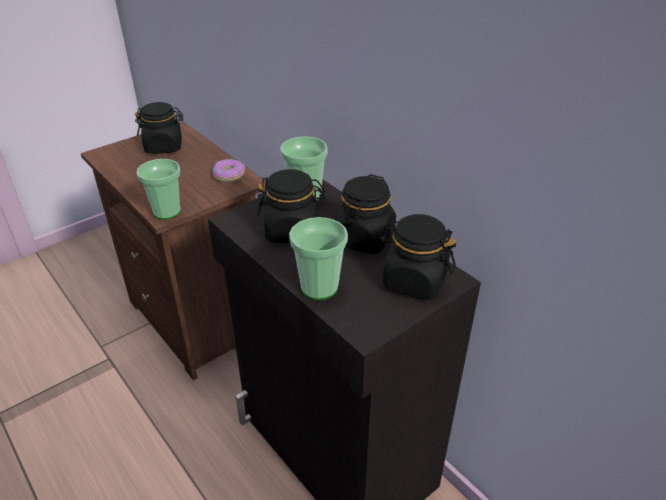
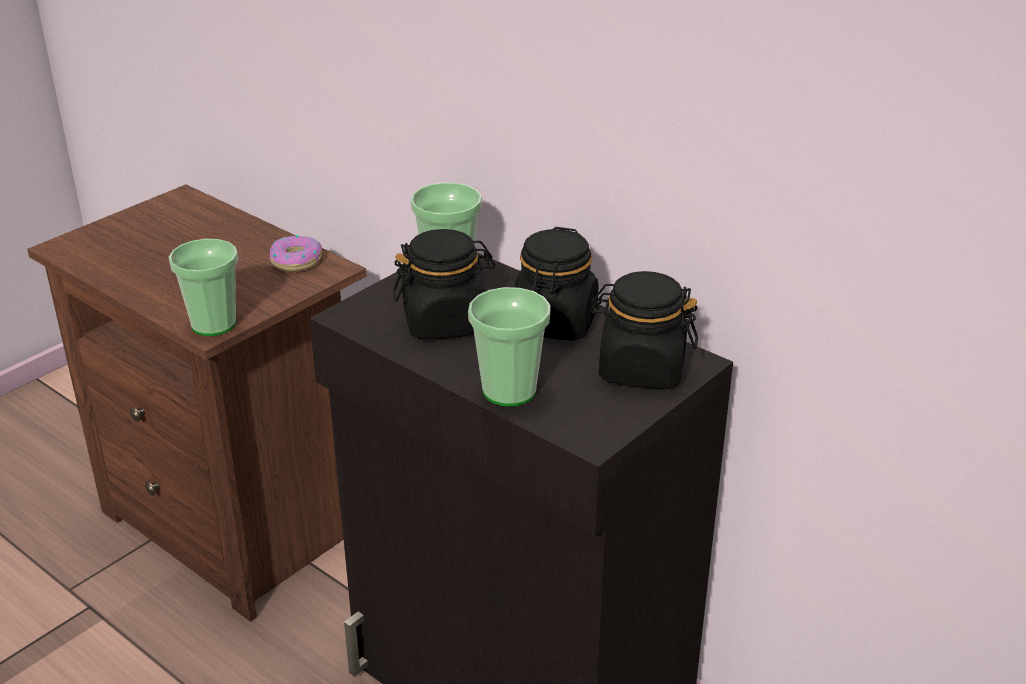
camera: 10 degrees left, 5 degrees down
black jar [135,102,183,154] -> none

